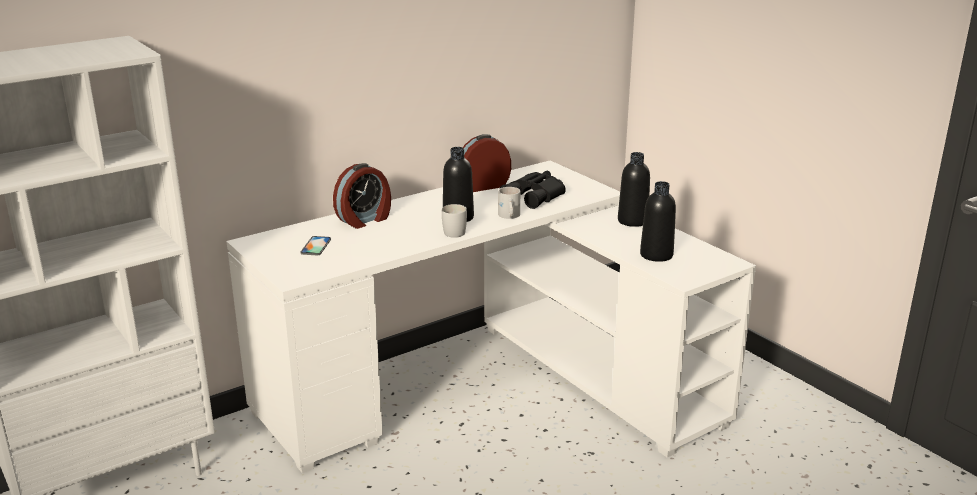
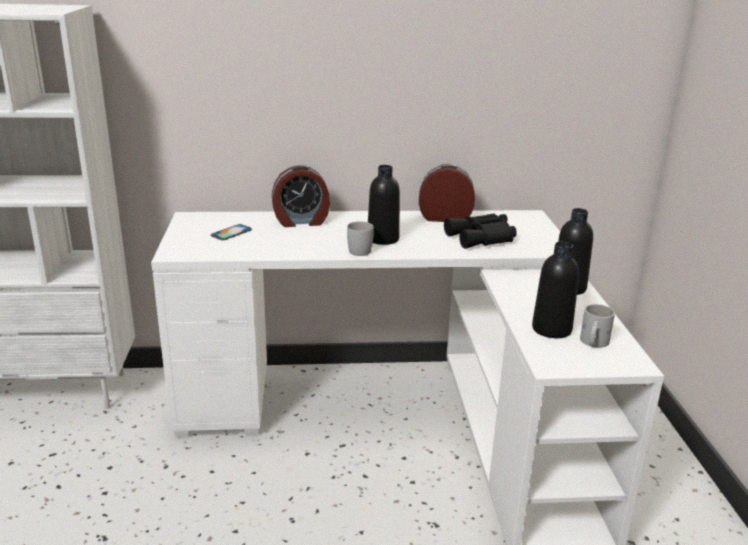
camera: 30 degrees right, 0 degrees up
white mug [498,187,520,219] -> white mug moved to [580,304,615,348]

